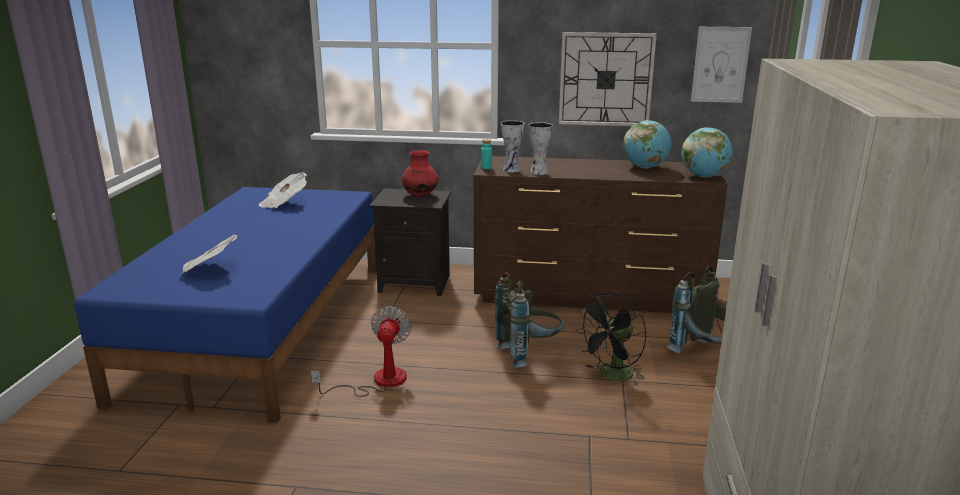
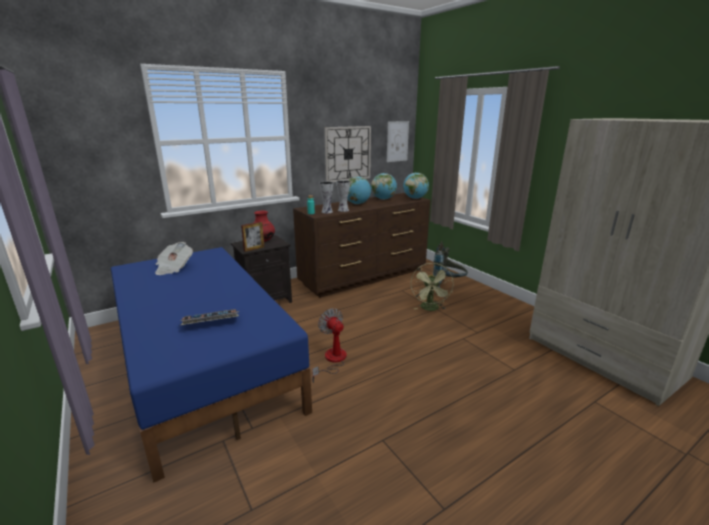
camera: 40 degrees left, 0 degrees up
newspaper [180,234,238,275] -> keyboard [180,309,239,325]
grey backpack [495,272,564,368] -> none
black fan [575,292,647,386] -> green fan [411,263,453,311]
none -> picture frame [241,222,264,252]
none -> globe [347,176,371,204]

